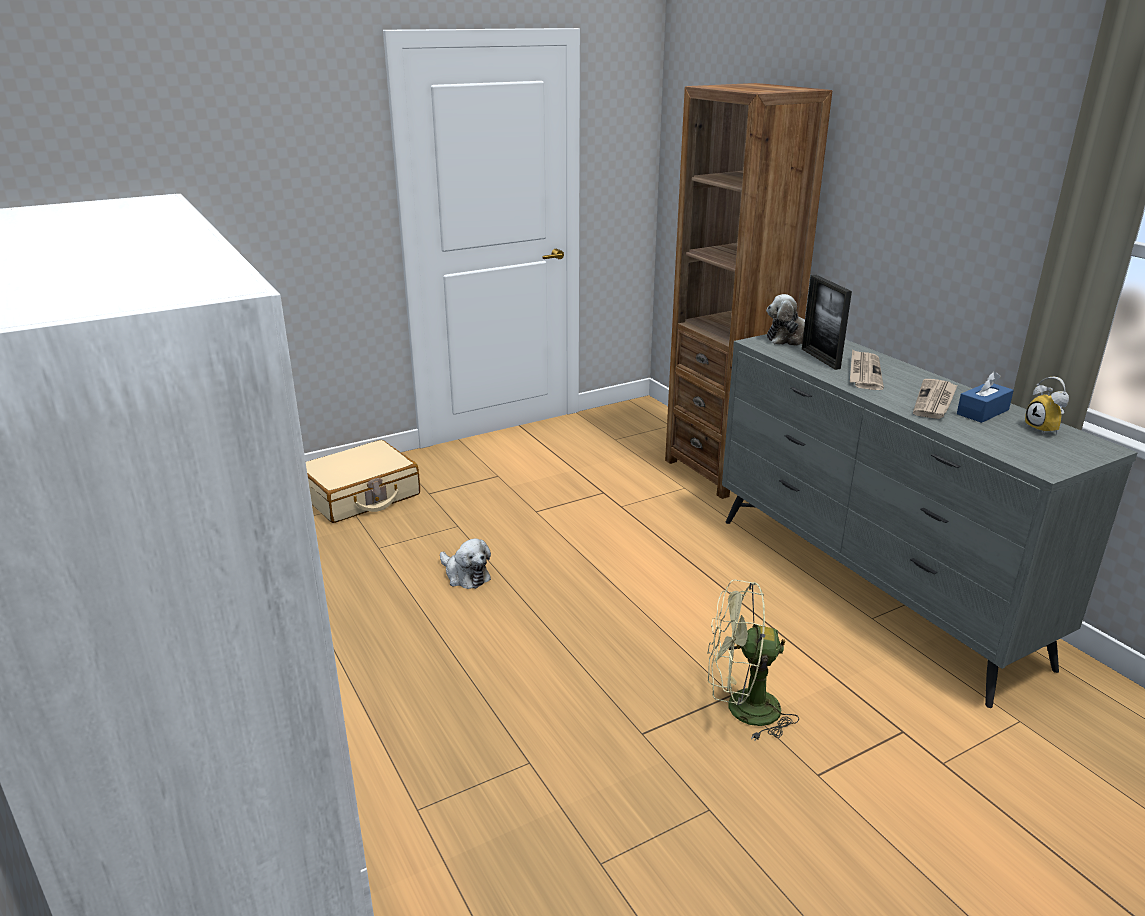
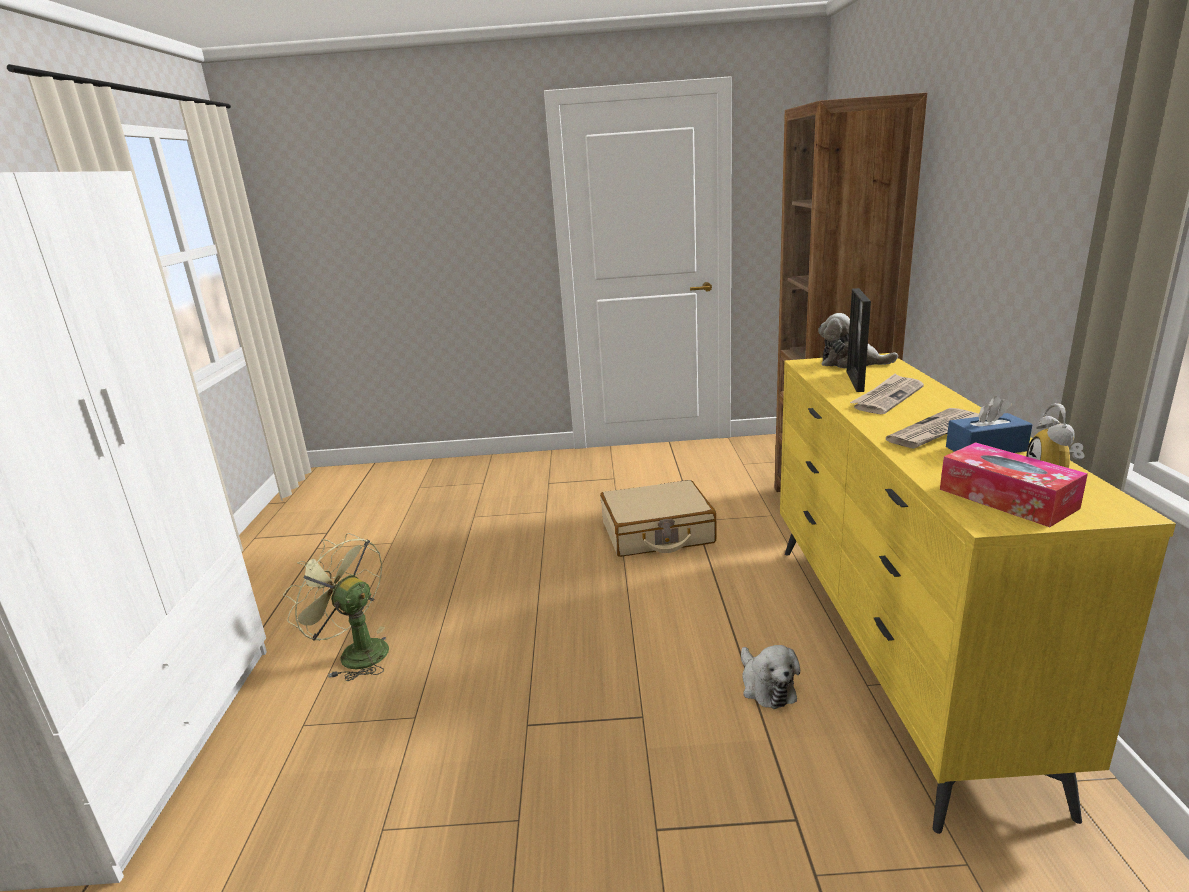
camera: 30 degrees right, 5 degrees down
beige suitcase [306,440,420,523] -> beige suitcase moved to [600,480,717,557]
plush toy [440,538,491,589] -> plush toy moved to [741,645,800,709]
green fan [707,579,799,741] -> green fan moved to [283,533,389,681]
grey dresser [722,334,1138,708] -> yellow dresser [780,353,1176,834]
none -> tissue box [940,442,1088,527]

